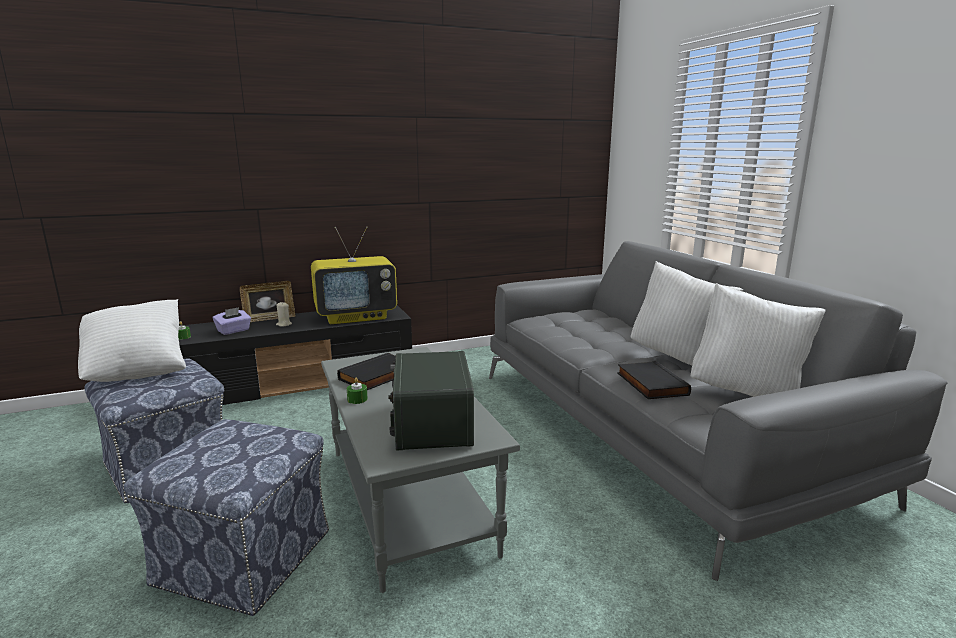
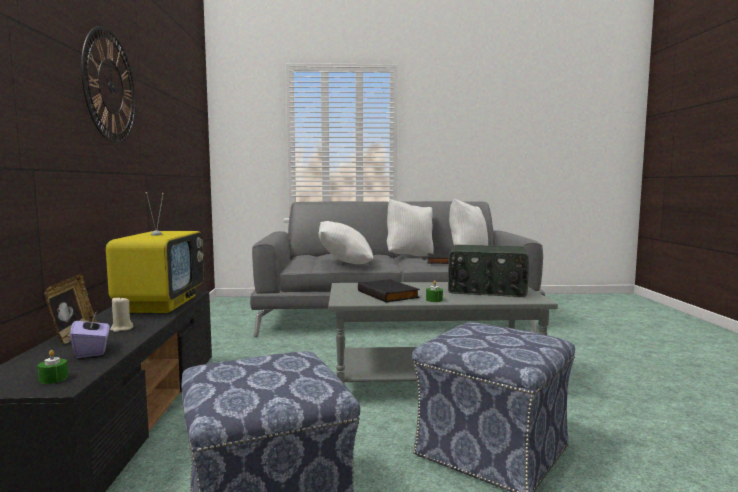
camera: 70 degrees left, 10 degrees down
white pillow [78,299,186,382] -> white pillow moved to [318,221,373,264]
none -> wall clock [81,26,136,144]

